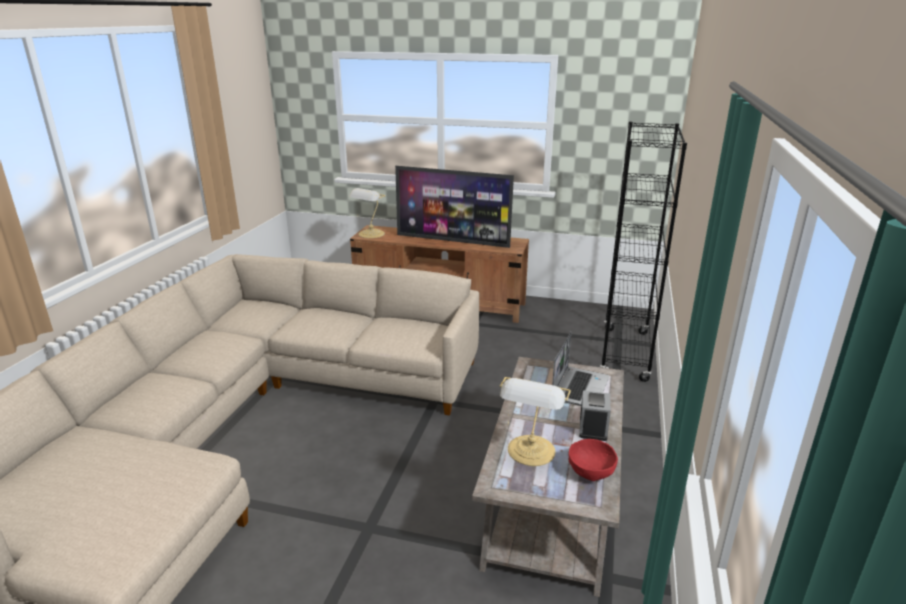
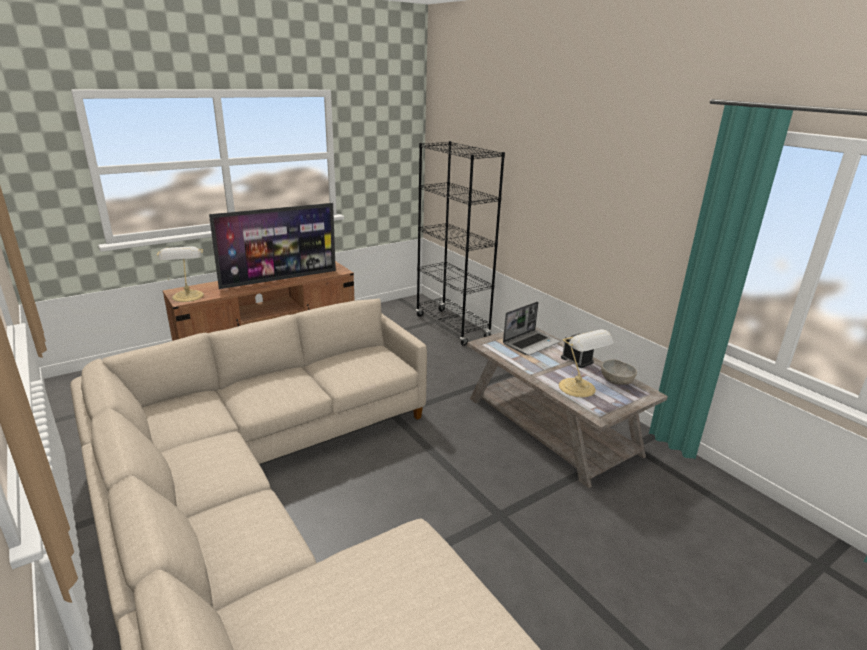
camera: 50 degrees left, 0 degrees up
laptop [552,332,609,406] -> laptop turned 75 degrees clockwise [503,301,560,355]
red bowl [569,439,618,481] -> grey bowl [601,359,637,385]

